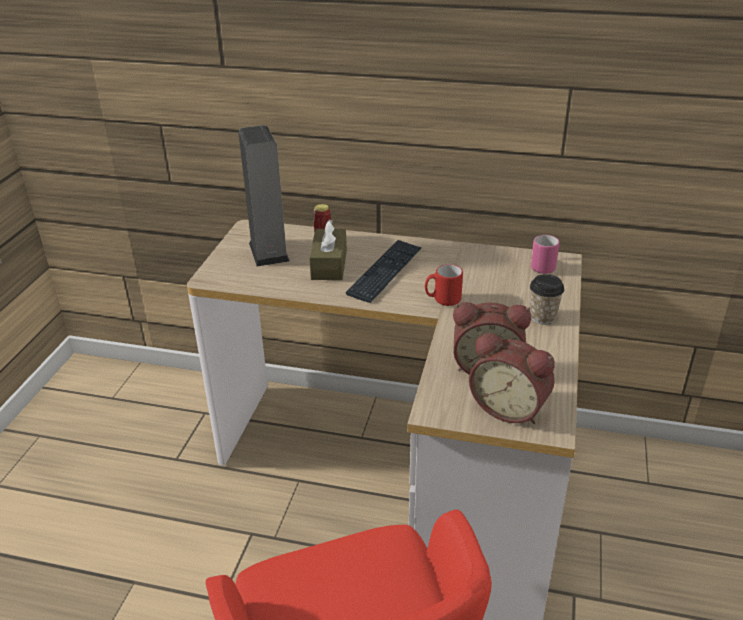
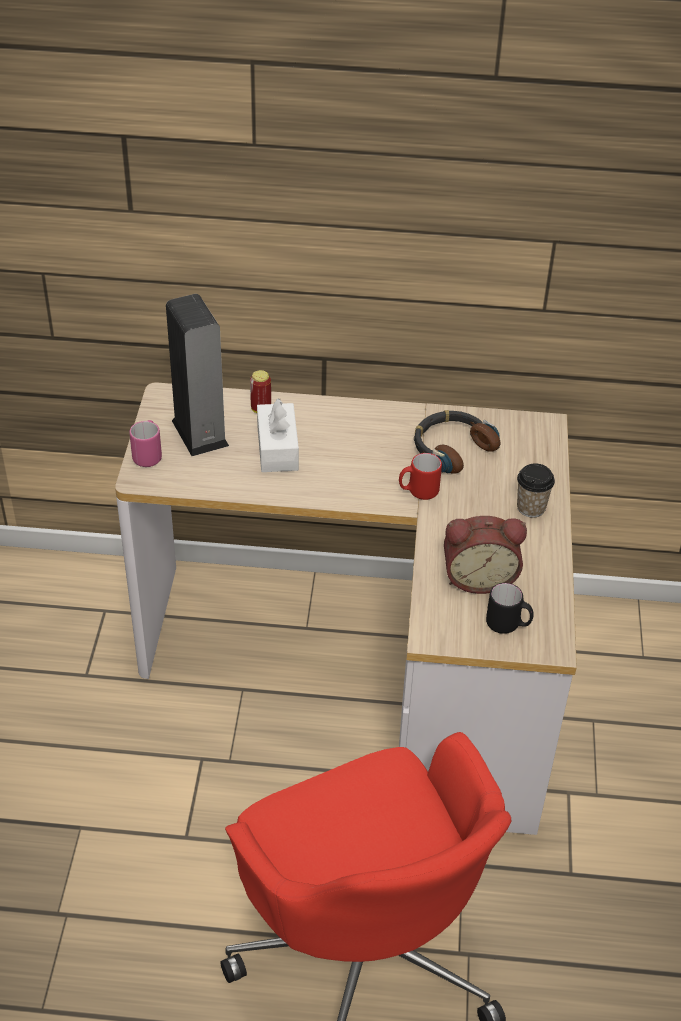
camera: 10 degrees left, 10 degrees up
brown tissue box [309,219,347,280] -> white tissue box [257,398,299,472]
keyboard [346,240,422,303] -> none
alarm clock [469,332,555,424] -> black mug [486,583,534,634]
pink mug [531,235,559,274] -> pink mug moved to [129,420,162,467]
none -> headphones [414,410,500,474]

